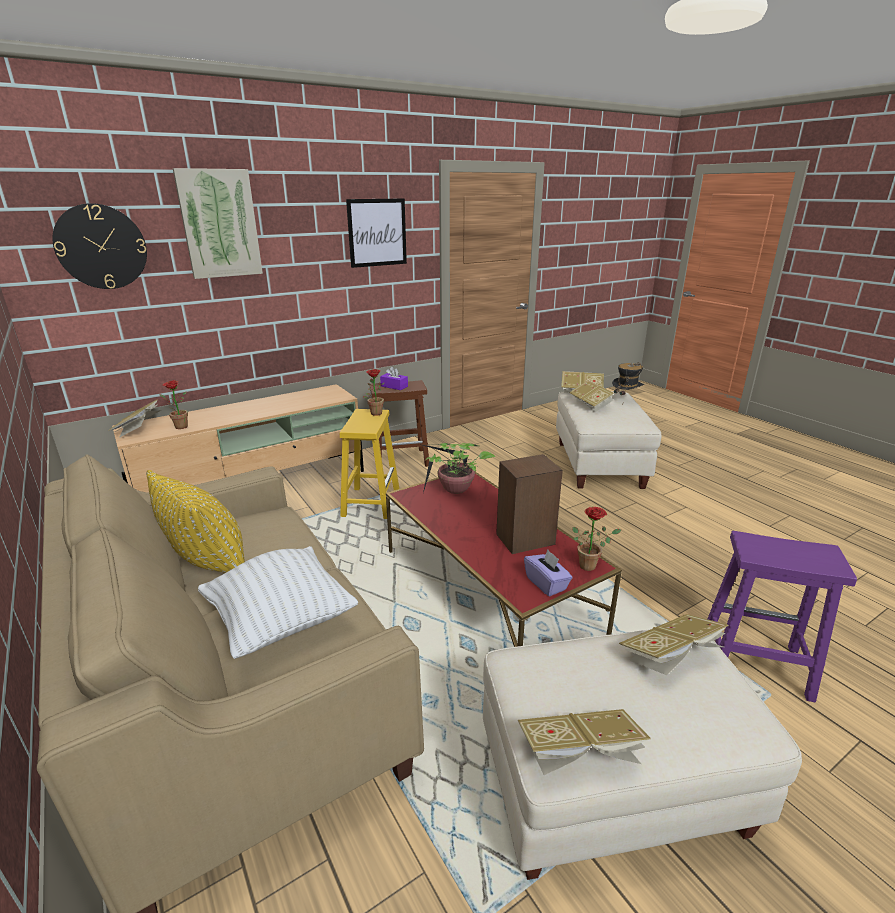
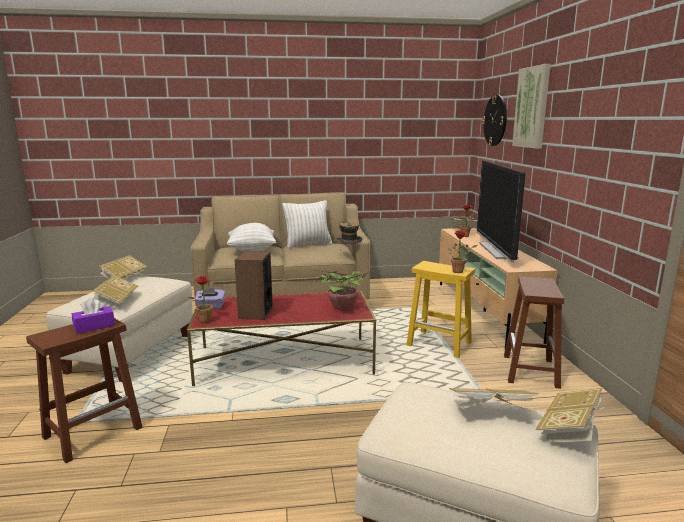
camera: 115 degrees right, 10 degrees down
yellow pillow [146,470,245,573] -> white pillow [282,200,332,248]
picture [346,198,407,268] -> none
purple tissue box [380,366,408,390] -> purple tissue box moved to [72,298,115,334]
hat [612,363,645,396] -> hat moved to [336,221,362,251]
purple stool [707,531,857,702] -> brown stool [26,318,142,463]
none -> television [477,161,526,262]

